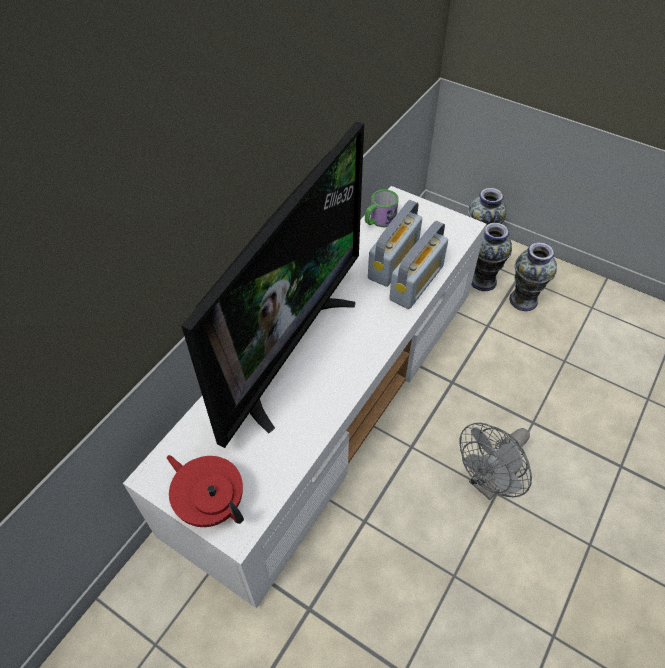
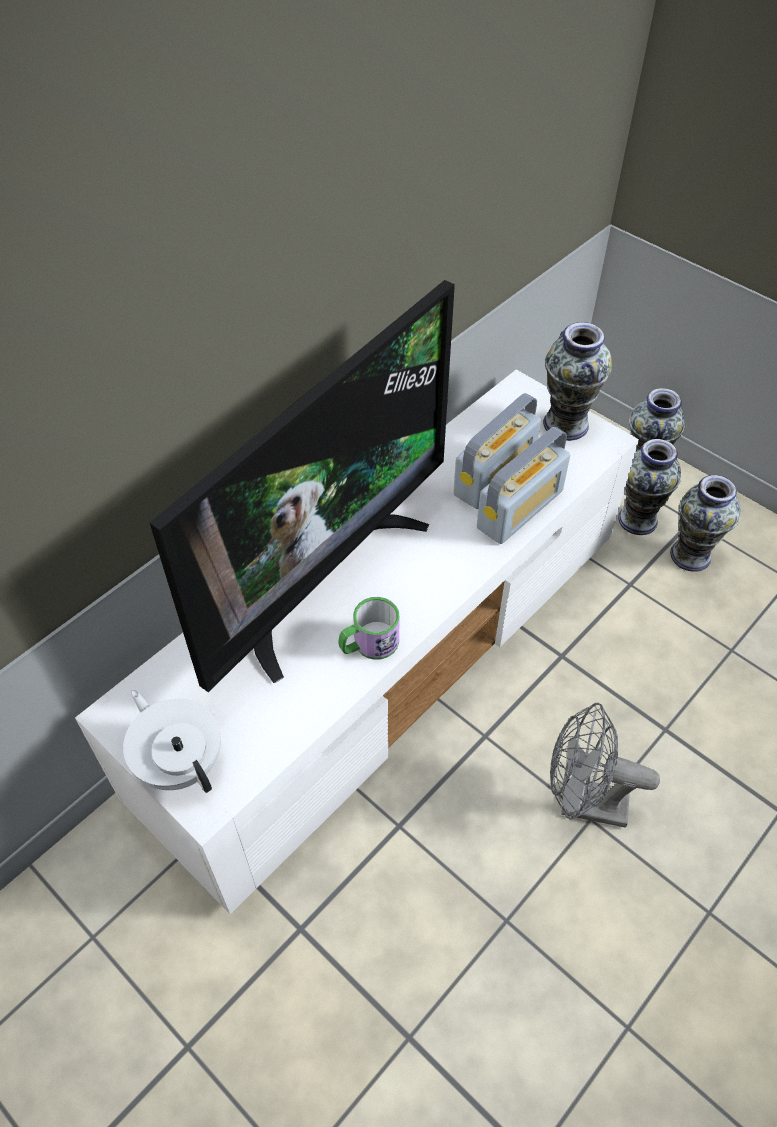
camera: 10 degrees right, 0 degrees up
red teapot [167,455,244,527] -> white teapot [123,690,221,793]
mug [365,189,399,227] -> mug moved to [339,597,400,660]
grey fan [460,422,532,500] -> grey fan turned 45 degrees clockwise [550,703,660,828]
none -> vase [543,322,612,441]

